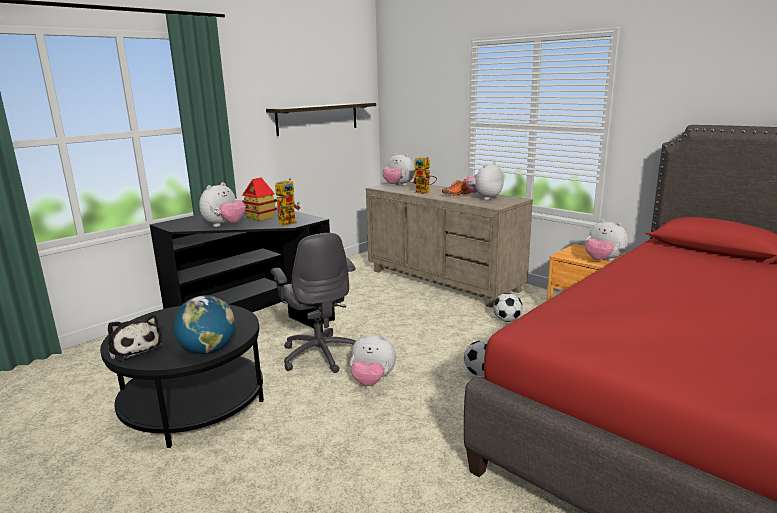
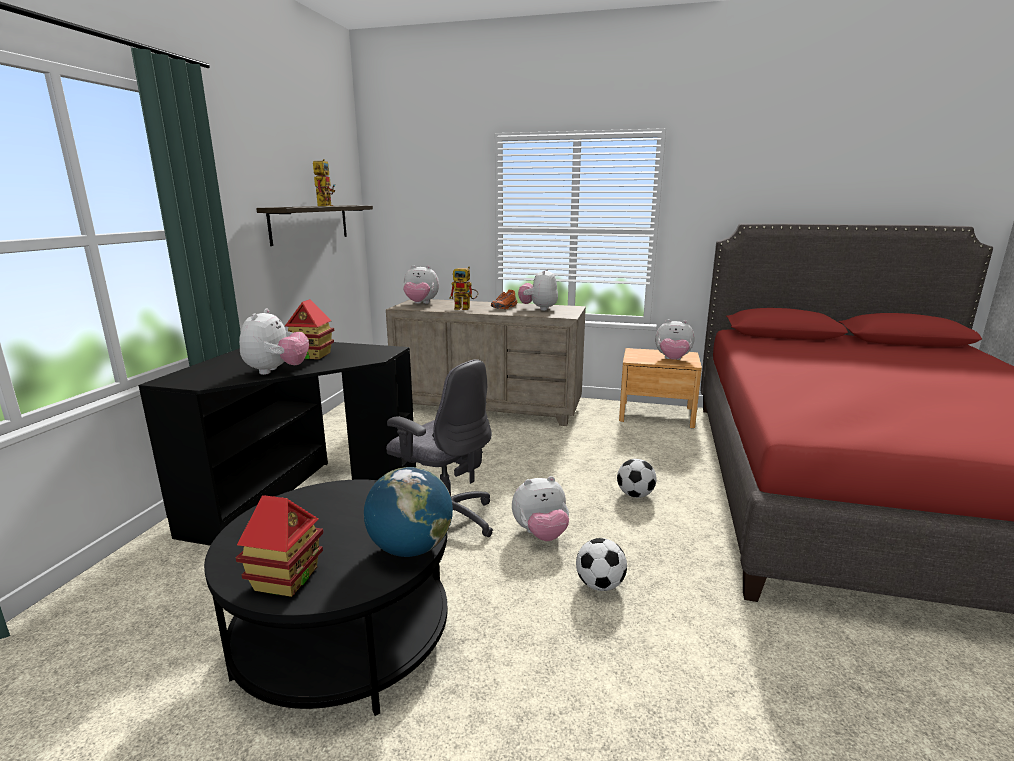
camera: 30 degrees left, 0 degrees up
plush toy [108,315,162,361] -> toy house [236,495,323,597]
toy robot [275,178,300,226] -> toy robot moved to [313,159,335,206]
football [493,293,523,322] -> football moved to [576,538,627,591]

